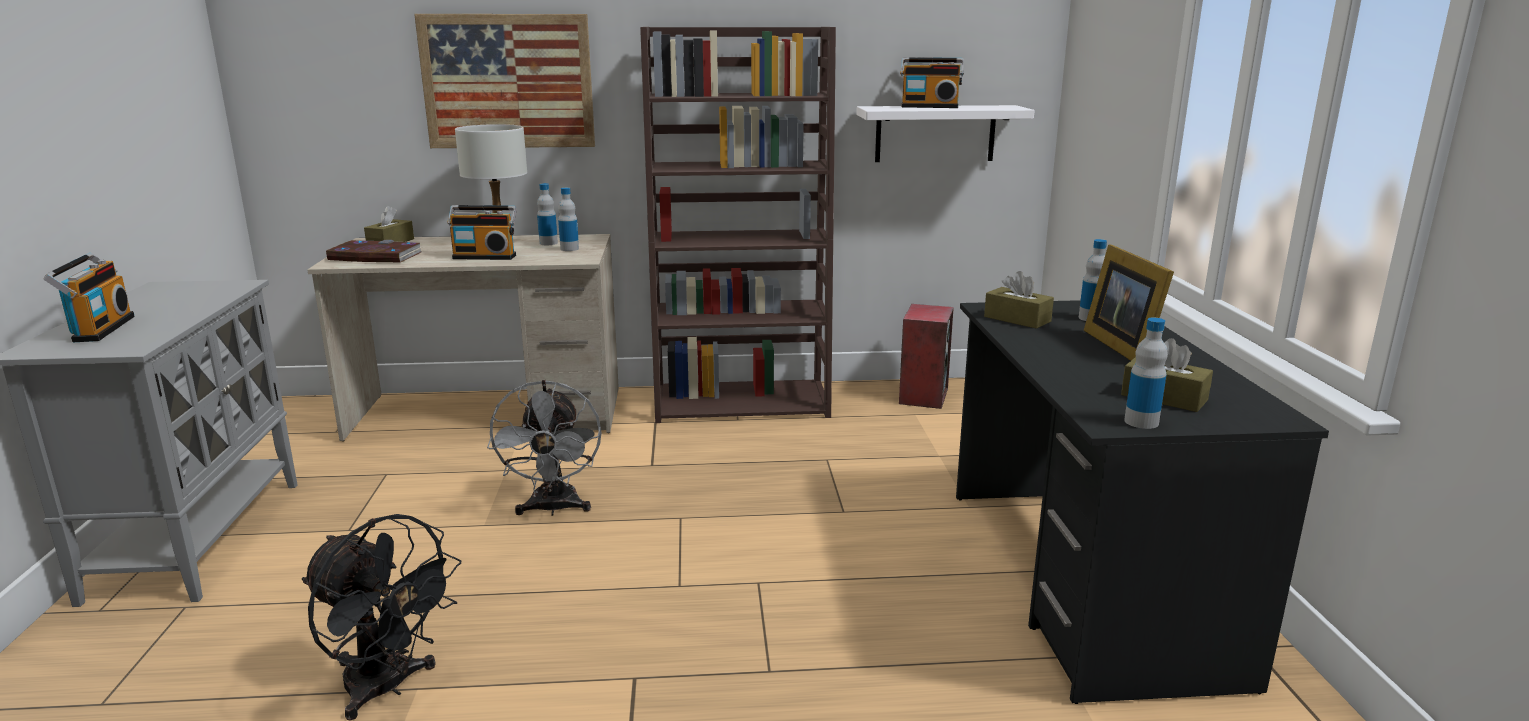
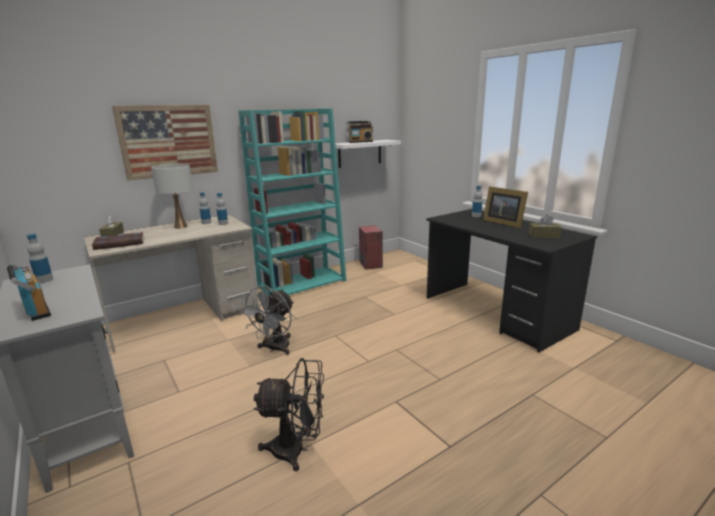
camera: 30 degrees left, 0 degrees up
radio [447,205,517,260] -> none
grey fan [487,380,602,516] -> grey fan turned 60 degrees clockwise [239,286,294,355]
brown bookcase [640,27,836,423] -> turquoise bookcase [239,108,346,296]
brown tissue box [984,271,1054,329] -> none
bottle [1124,318,1168,429] -> bottle moved to [27,233,53,283]

